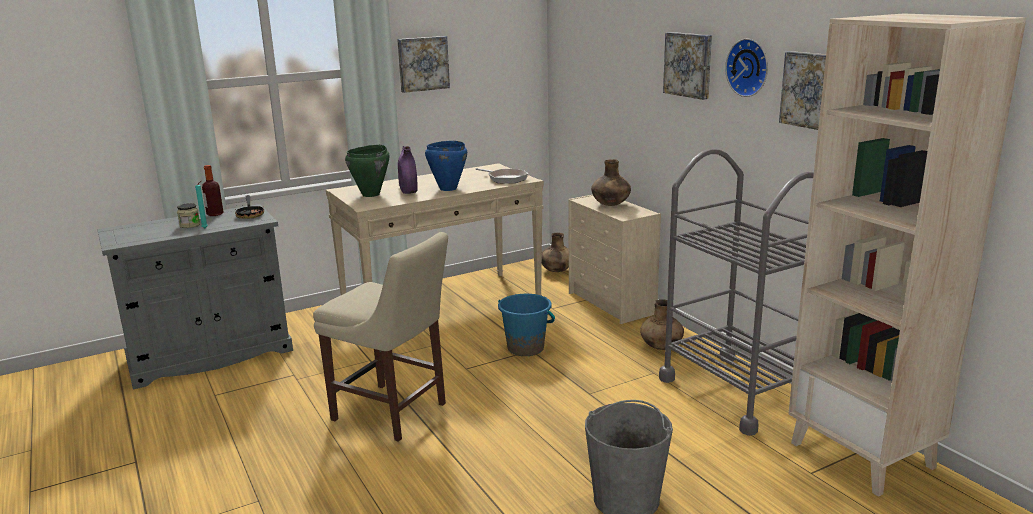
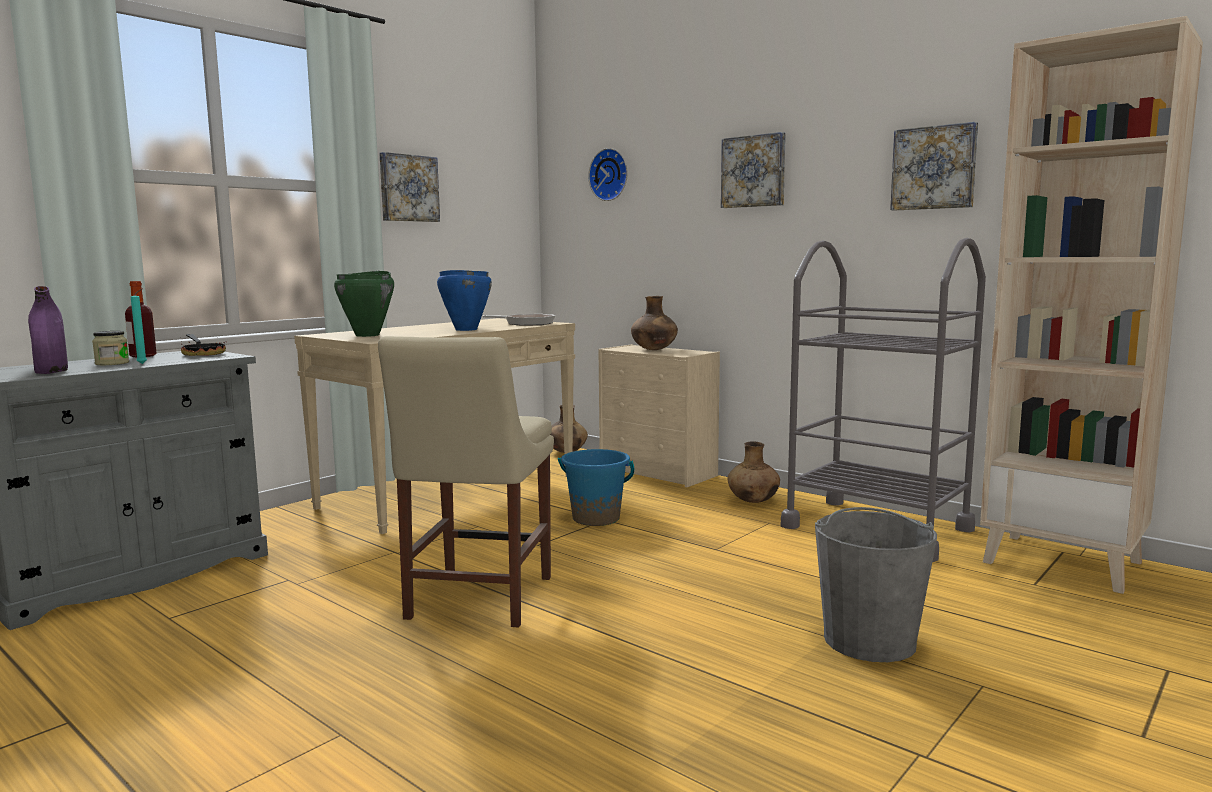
camera: 20 degrees left, 10 degrees down
beige chair [313,232,448,442] -> beige chair turned 90 degrees clockwise [378,336,554,628]
purple vase [398,146,418,194] -> purple vase moved to [28,286,68,374]
wall clock [725,39,768,97] -> wall clock moved to [588,148,628,201]

